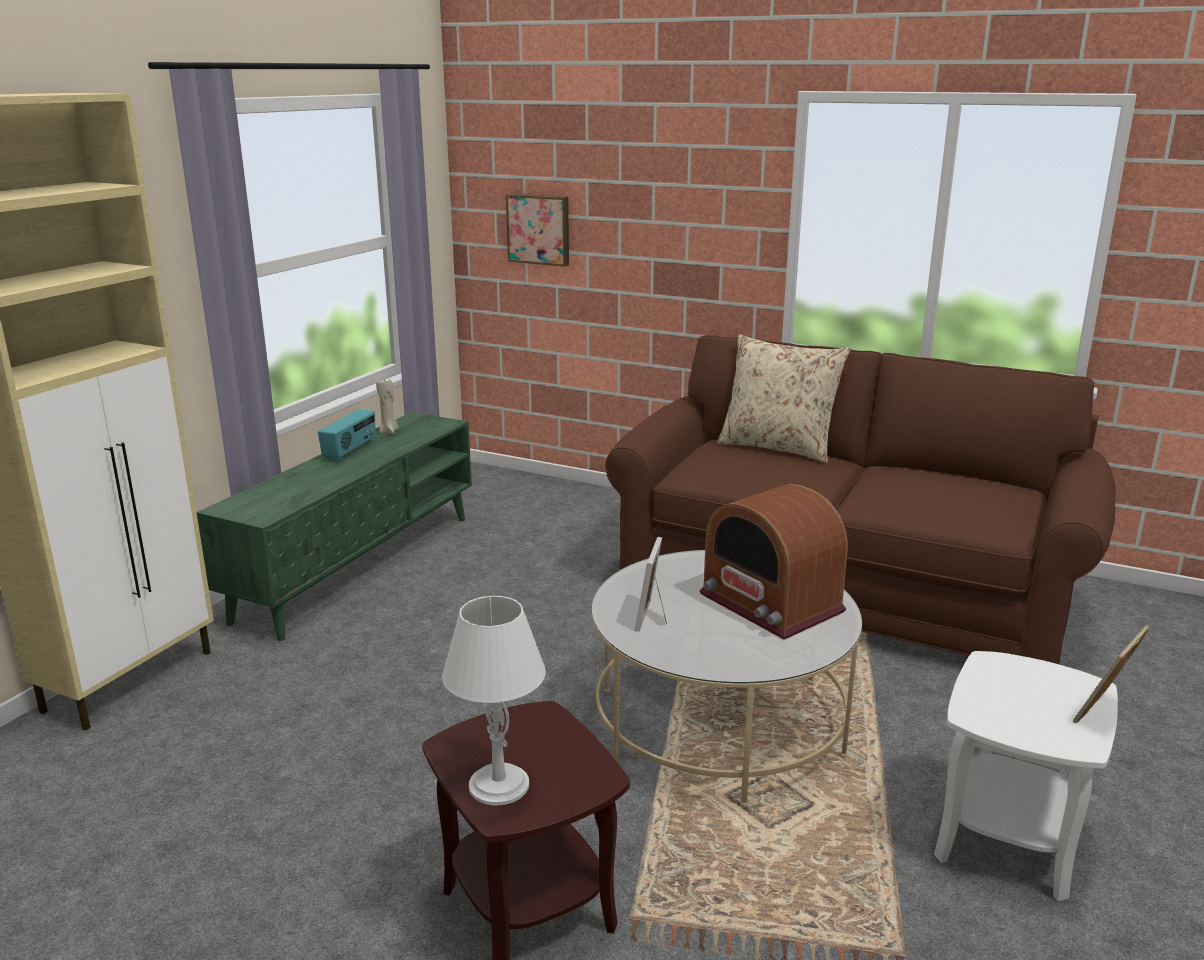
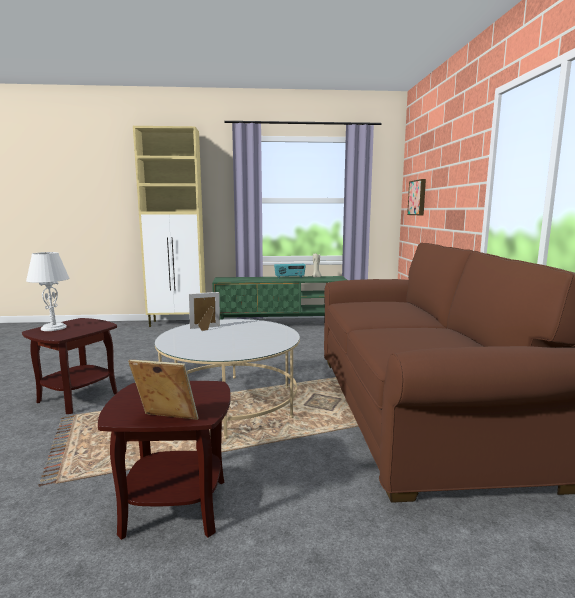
camera: 60 degrees right, 10 degrees down
radio [699,484,848,639] -> none
beige pillow [717,335,850,463] -> none
white side table [934,651,1118,901] -> brown side table [98,381,231,540]

